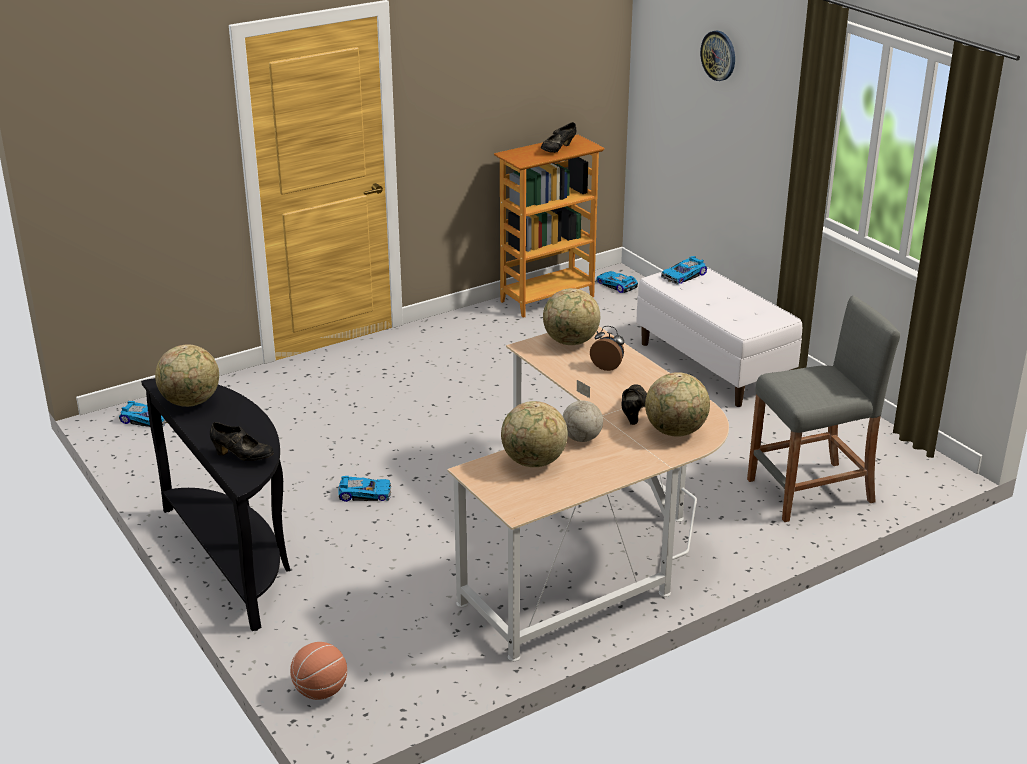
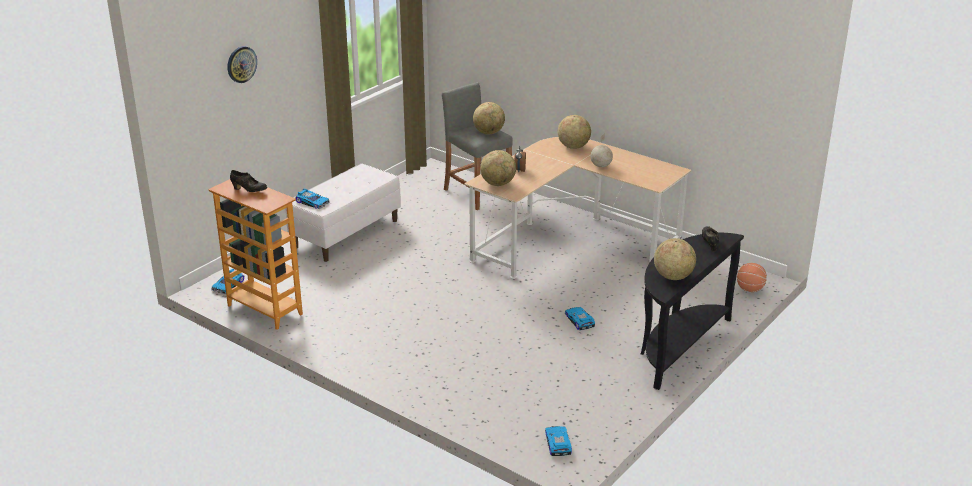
camera: 110 degrees left, 0 degrees up
globe [501,401,568,467] -> globe moved to [473,102,505,134]
black shoe [622,384,647,425] -> none

